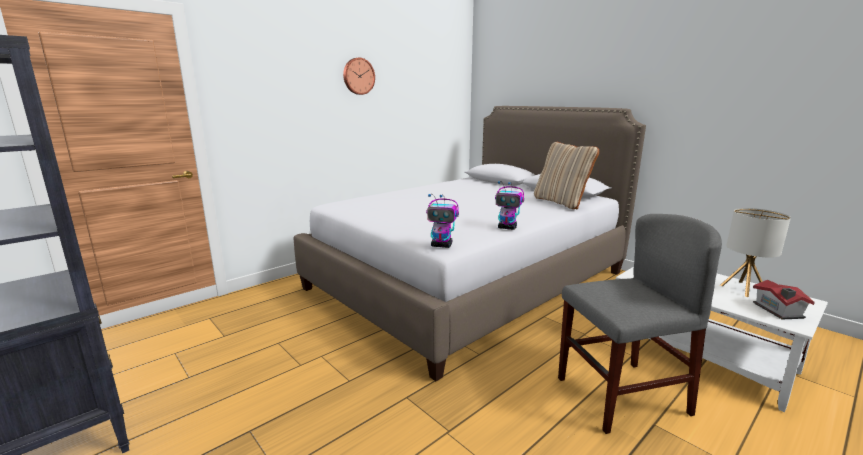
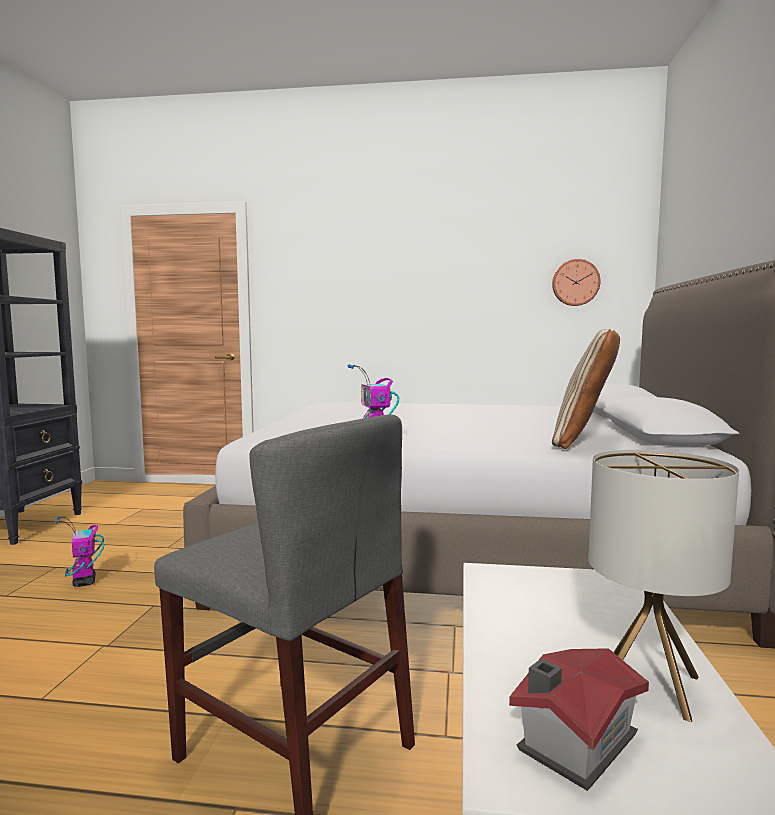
camera: 50 degrees right, 10 degrees down
wall clock [343,58,375,95] -> wall clock moved to [552,259,601,306]
toy robot [426,194,459,248] -> toy robot moved to [54,517,104,587]

